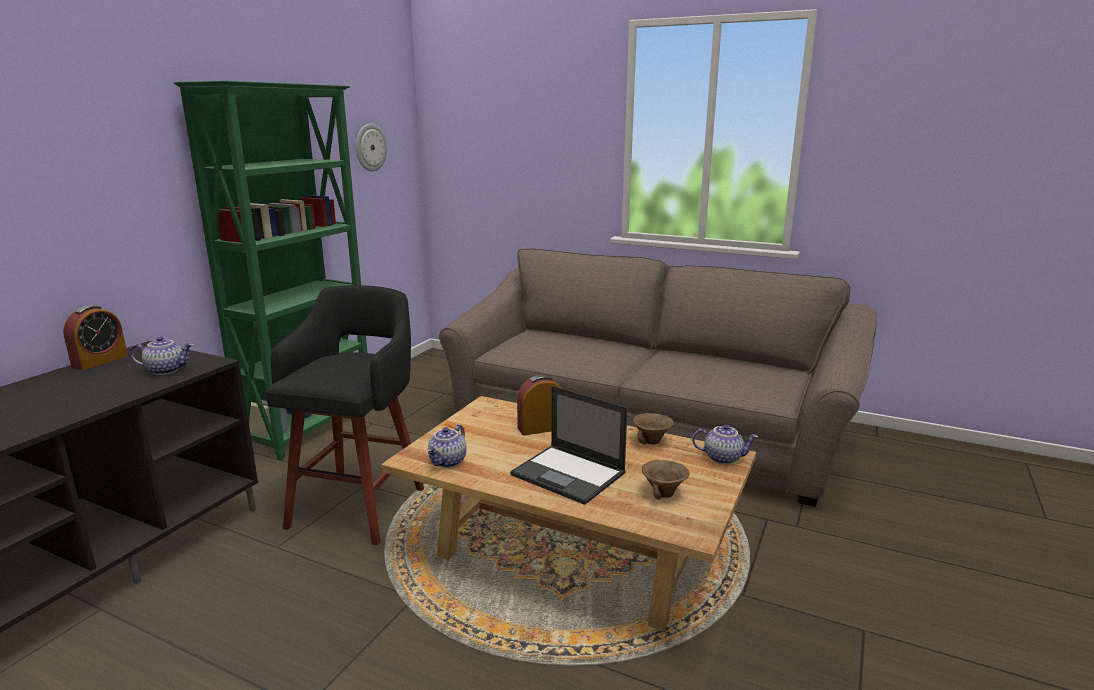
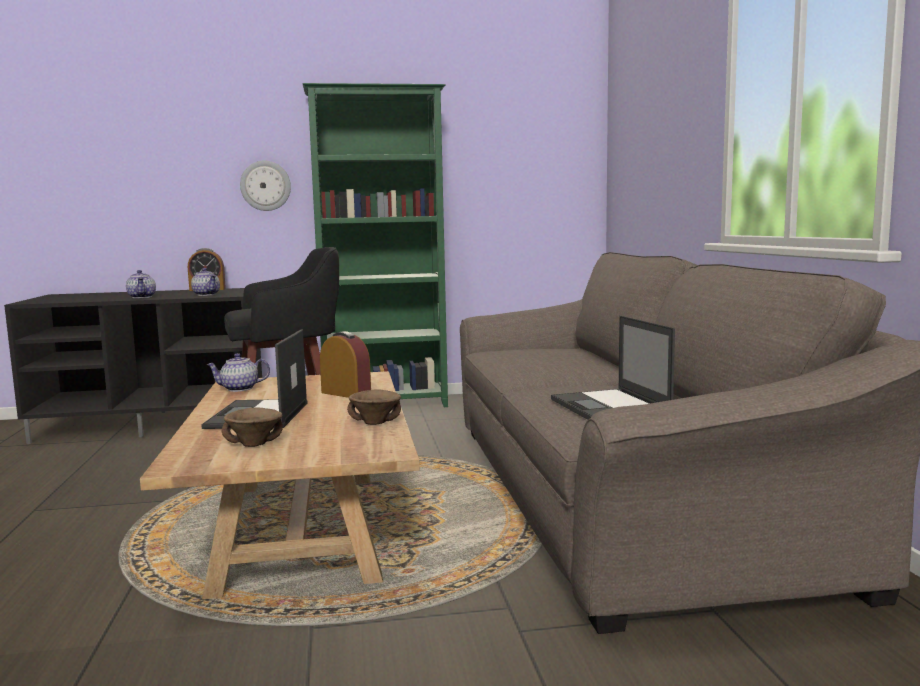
camera: 55 degrees right, 10 degrees down
wall clock [356,123,387,172] -> wall clock moved to [240,161,291,211]
teapot [692,424,758,464] -> teapot moved to [126,270,156,298]
none -> laptop [551,316,675,420]

